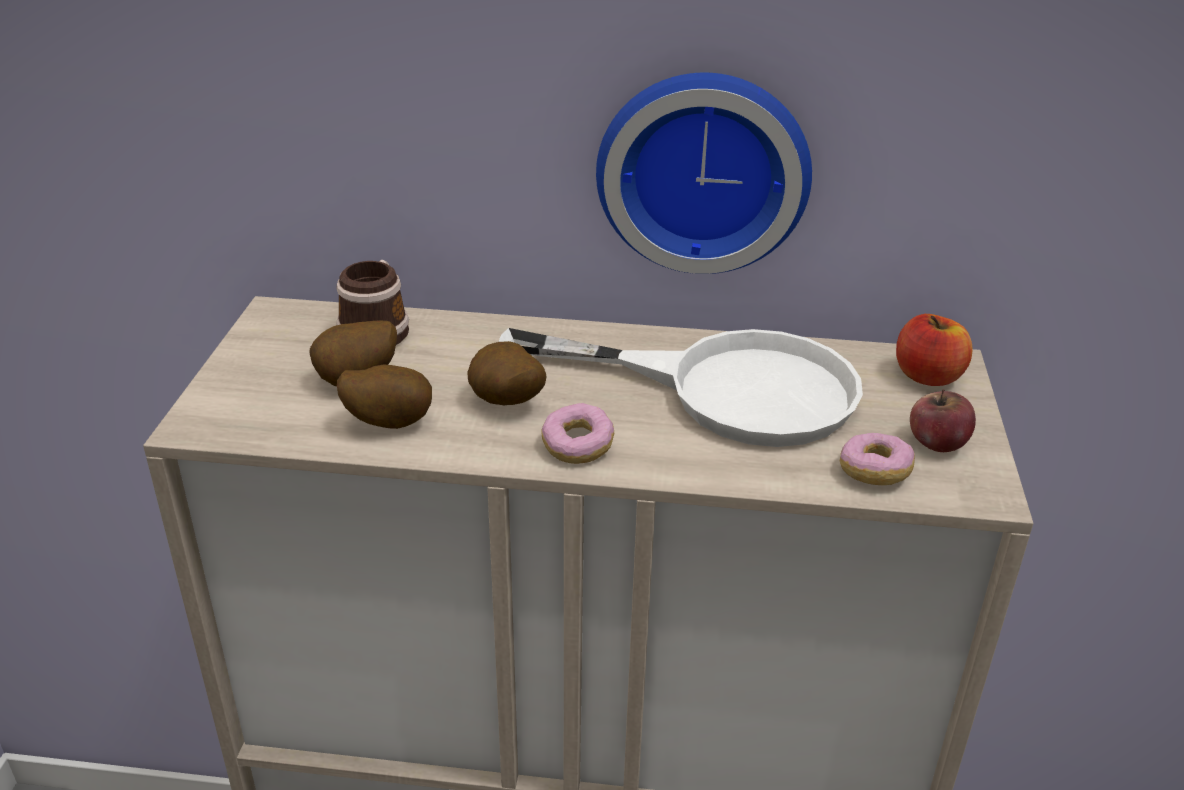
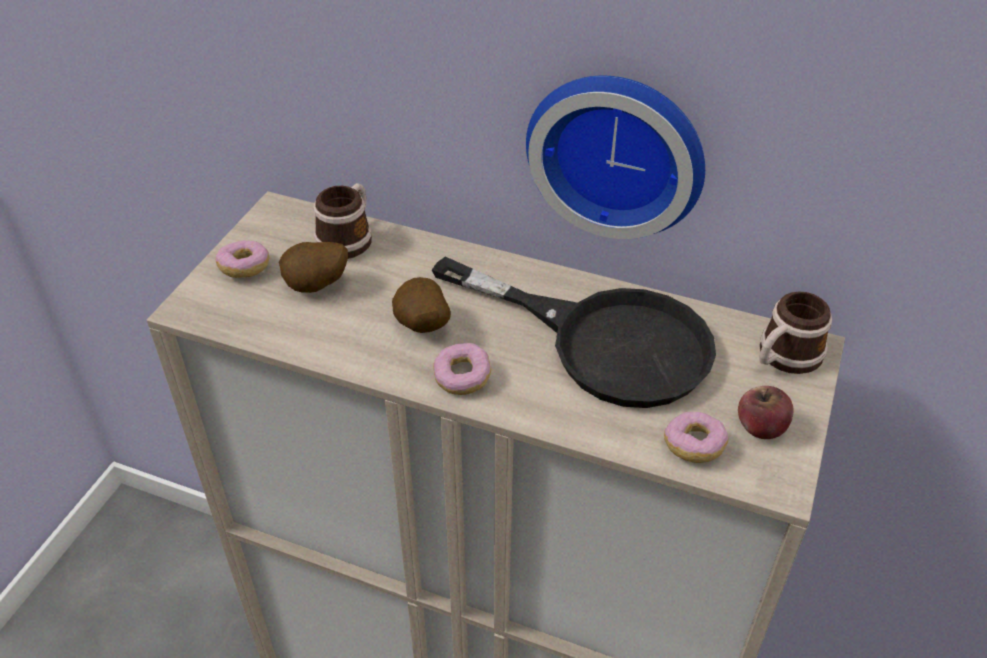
camera: 15 degrees right, 10 degrees up
potato [337,364,432,429] -> none
white frying pan [498,328,863,447] -> black frying pan [432,257,716,408]
apple [896,314,973,386] -> mug [759,292,832,374]
none -> donut [216,240,270,278]

